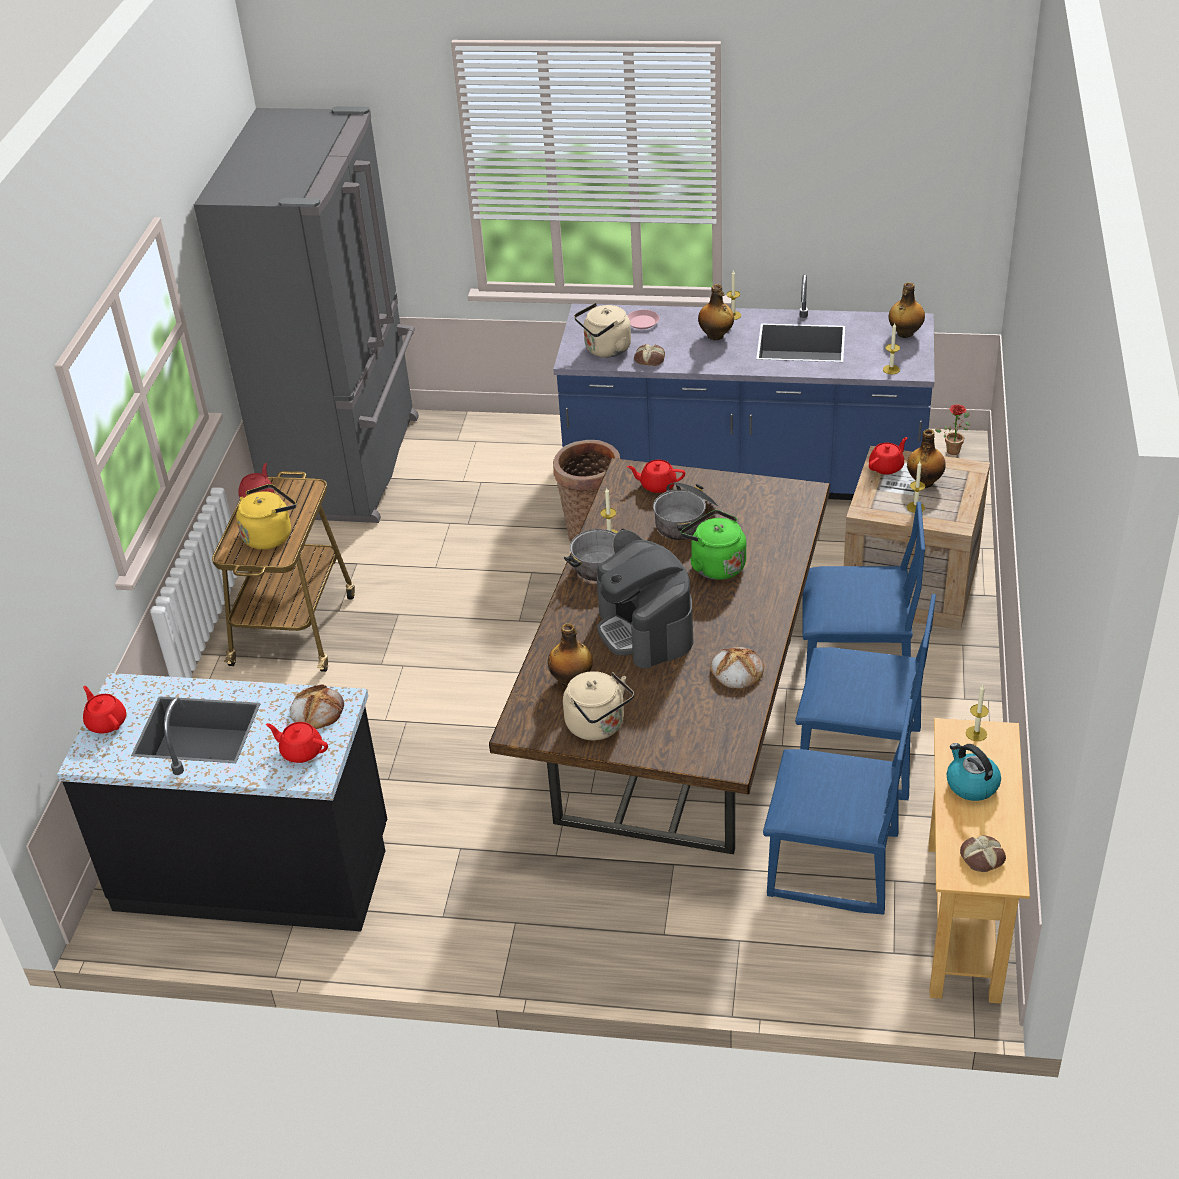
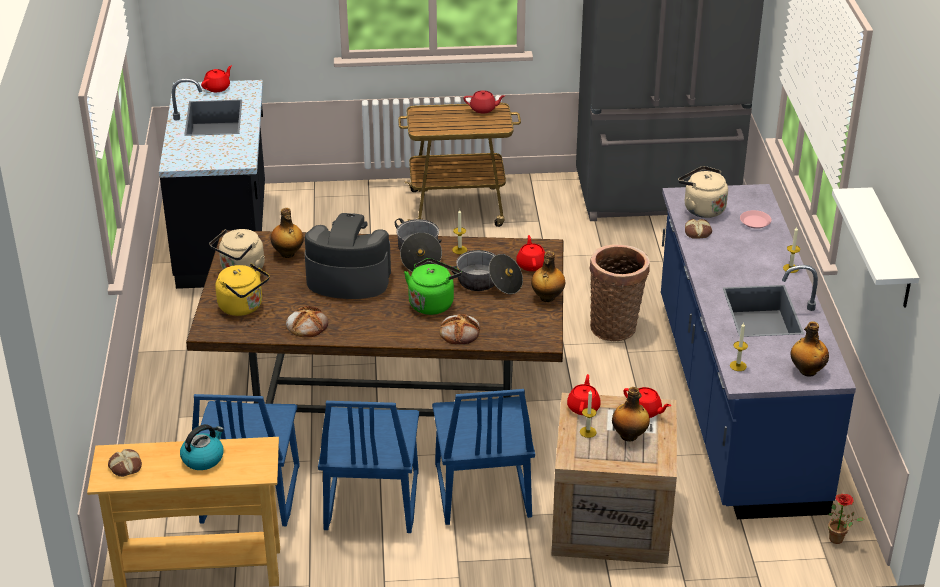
camera: 75 degrees right, 5 degrees down
yellow kettle [236,484,296,549] -> yellow kettle moved to [215,263,270,316]
red teapot [266,722,328,763] -> red teapot moved to [567,374,601,415]
bread [290,684,344,729] -> bread moved to [440,314,480,344]
coffee machine [597,540,694,668] -> coffee machine turned 45 degrees clockwise [305,213,391,299]
bottle [698,284,734,340] -> bottle moved to [531,251,565,302]
candle [966,685,989,741] -> none
none -> white shelf [832,187,919,308]

